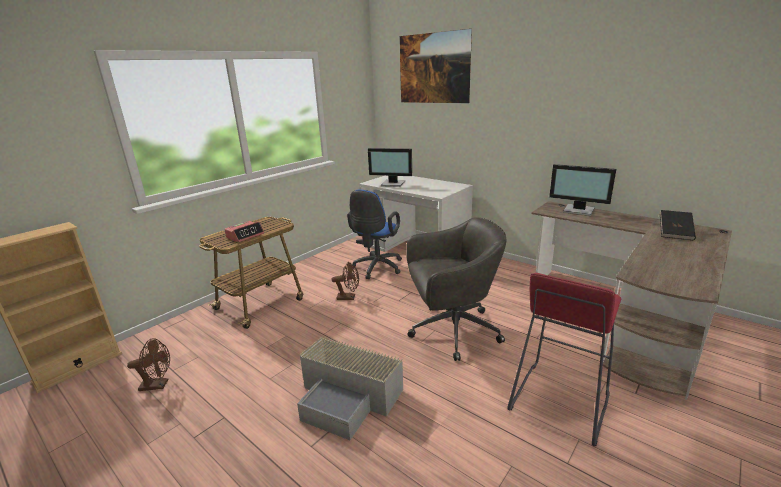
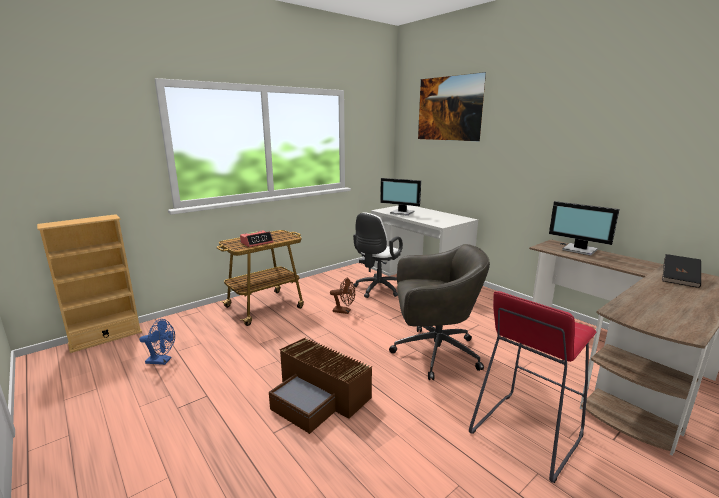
camera: 10 degrees right, 5 degrees down
brown fan [127,338,170,391] -> blue fan [139,319,175,365]
grey storage box [297,336,403,440] -> brown storage box [269,337,372,434]
blue office chair [347,190,402,279] -> white office chair [353,212,403,298]

